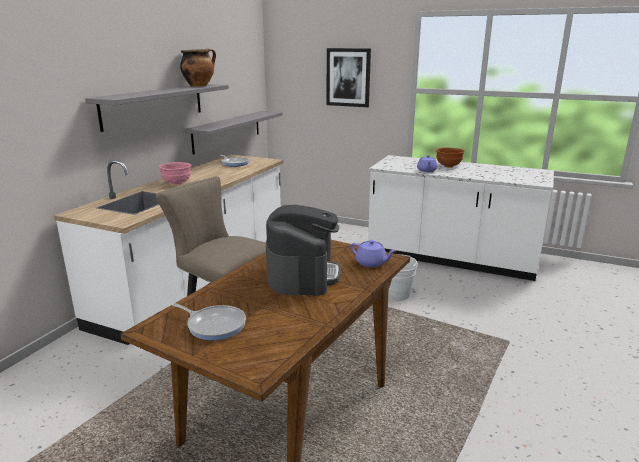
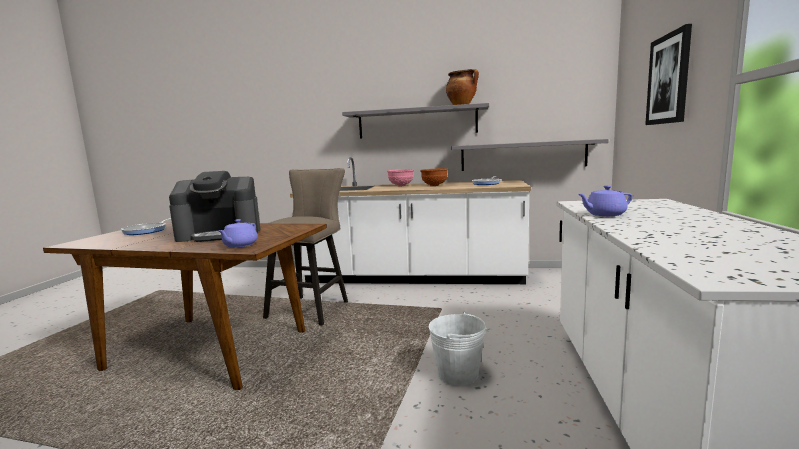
camera: 75 degrees right, 10 degrees down
brown bowl [436,147,465,168] -> brown bowl moved to [420,168,448,186]

